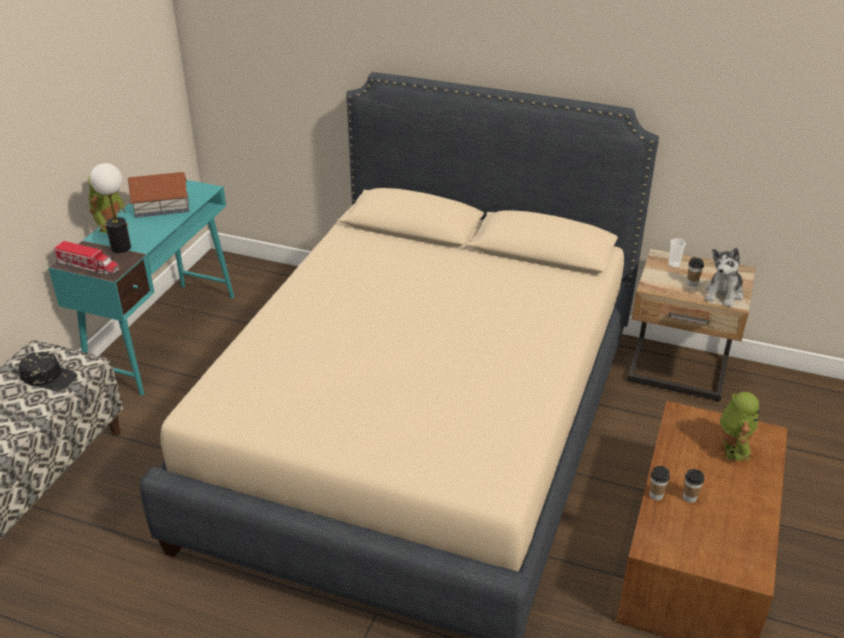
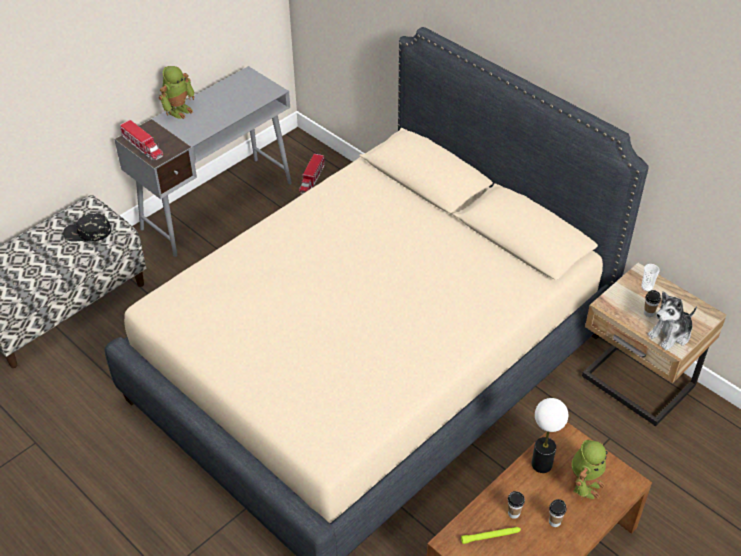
camera: 25 degrees right, 10 degrees up
black cap [18,352,78,391] -> black cap turned 135 degrees clockwise [63,213,111,242]
turquoise desk [48,180,234,396] -> grey desk [114,66,292,257]
table lamp [90,163,131,253] -> table lamp moved to [531,398,568,473]
toy house [128,172,189,218] -> none
cup [650,466,670,500] -> cup moved to [549,499,566,527]
none -> toy truck [299,154,325,194]
none -> green flashlight [461,527,521,544]

